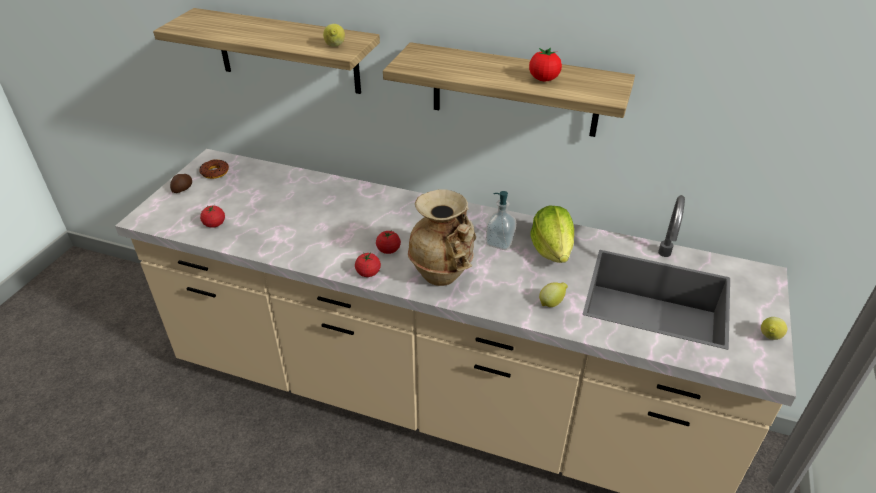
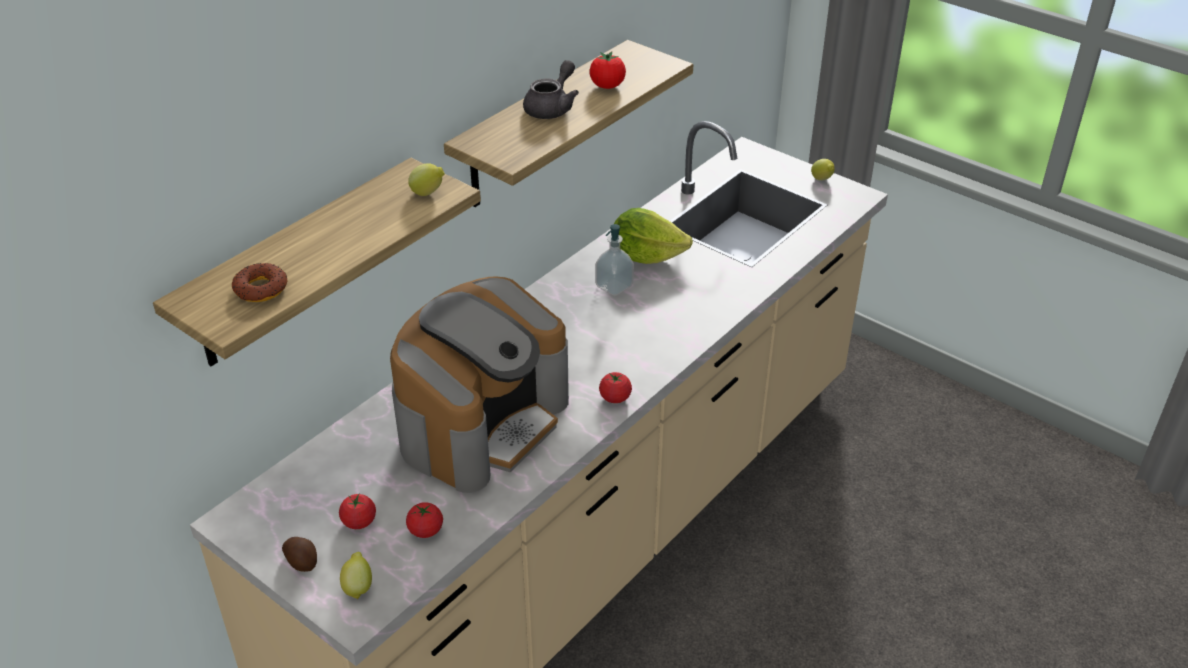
camera: 70 degrees left, 0 degrees up
donut [199,159,229,179] -> donut moved to [232,263,287,302]
tomato [376,231,401,254] -> tomato moved to [339,494,376,529]
beige vase [408,189,476,286] -> none
lemon [539,282,568,307] -> lemon moved to [340,552,372,599]
none -> coffee machine [390,277,569,493]
none -> grey teapot [523,60,579,119]

